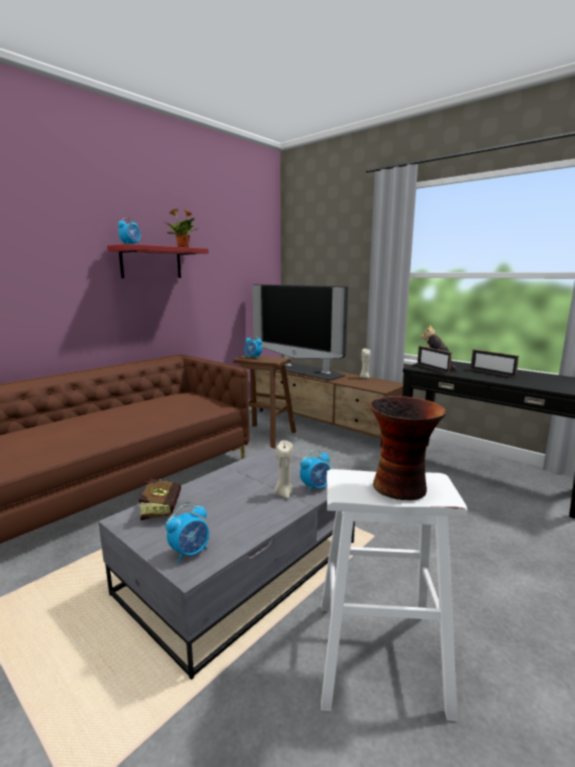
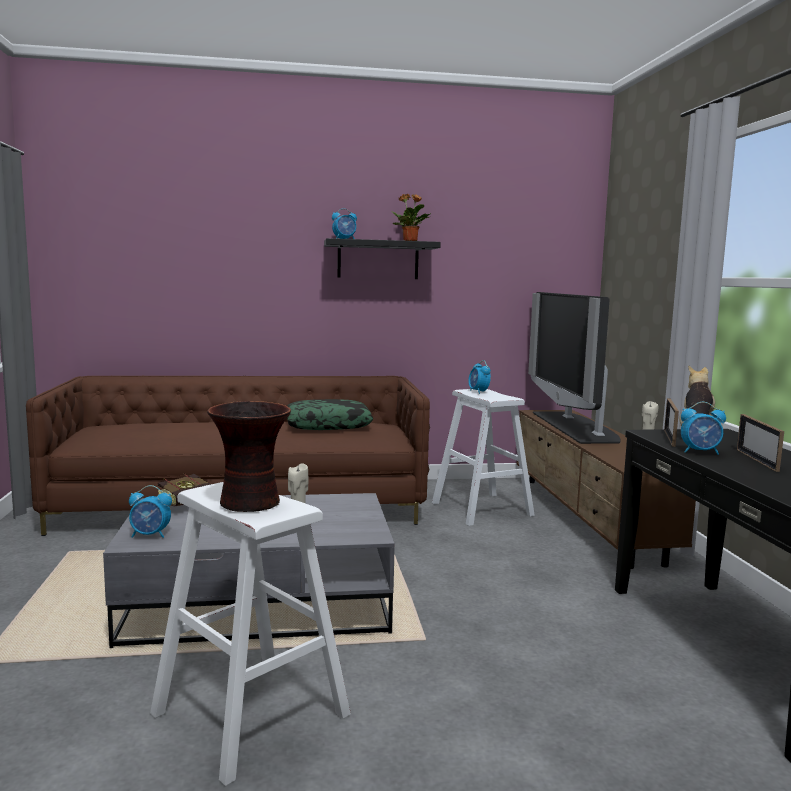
camera: 40 degrees right, 5 degrees down
red shelf [107,244,209,278] -> black shelf [324,238,441,279]
brown stool [233,355,296,449] -> white stool [432,389,535,526]
alarm clock [300,450,331,493] -> alarm clock moved to [681,402,726,455]
none -> pillow [287,399,373,430]

